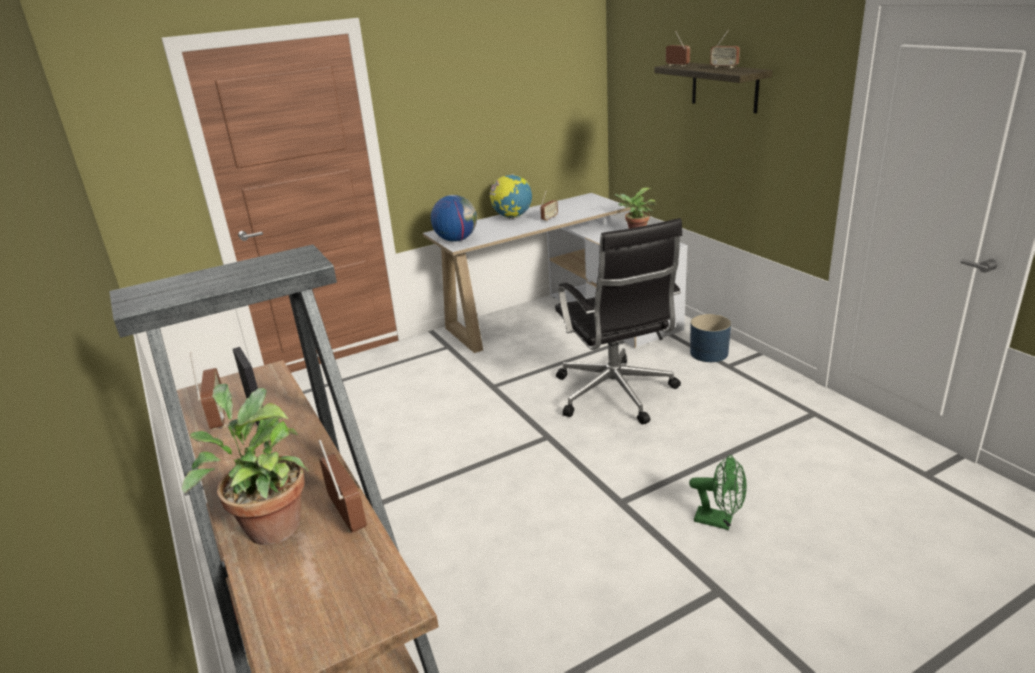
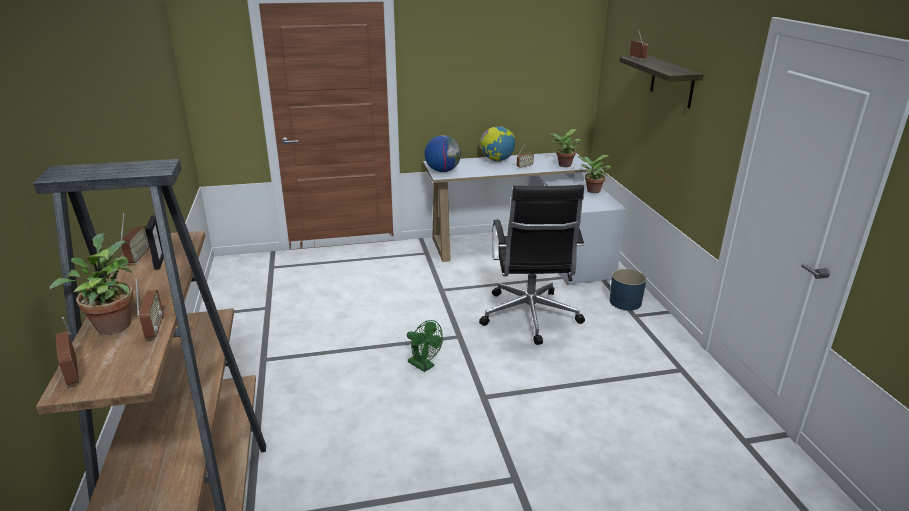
camera: 15 degrees right, 0 degrees up
green fan [689,455,747,530] -> green fan moved to [407,320,443,372]
radio [710,30,740,68] -> radio moved to [56,317,80,386]
none -> potted plant [549,129,582,167]

